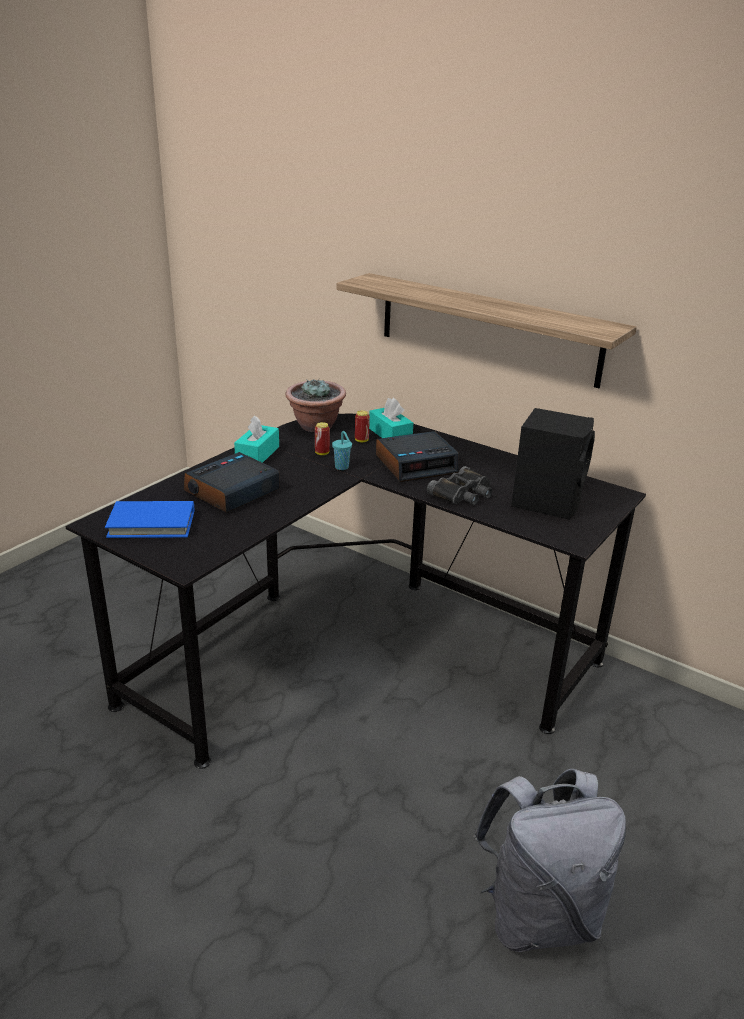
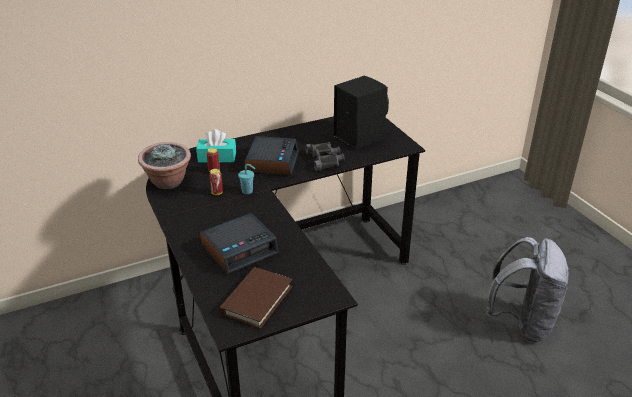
camera: 60 degrees left, 5 degrees up
blue book [105,501,194,538] -> brown book [219,267,293,329]
alarm clock [184,452,280,513] -> alarm clock turned 105 degrees counterclockwise [200,213,279,274]
turquoise tissue box [234,415,279,463] -> none
shelf [336,273,637,388] -> none

